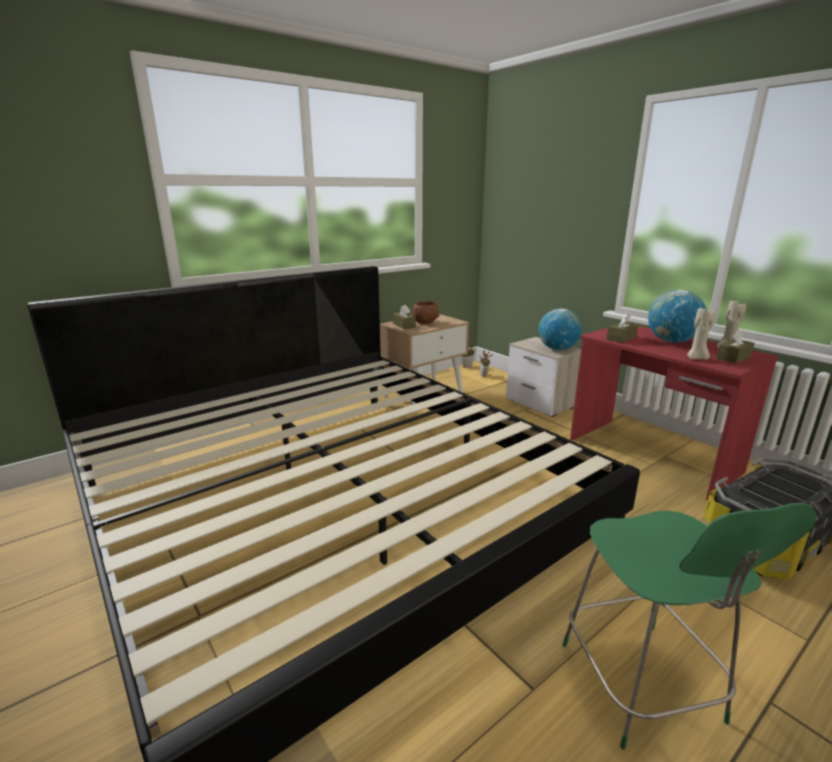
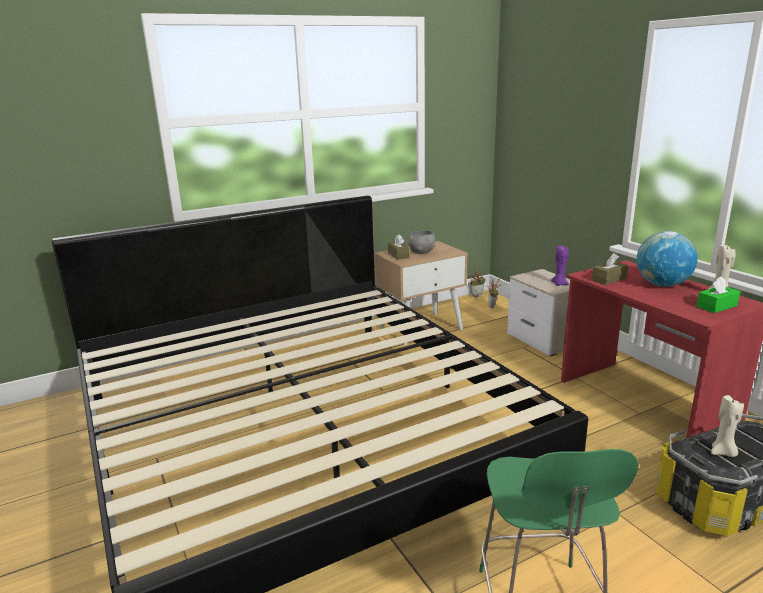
camera: 10 degrees right, 0 degrees up
brown bowl [412,301,439,324] -> grey bowl [408,230,436,254]
globe [539,309,582,350] -> purple candle [551,245,569,286]
beige candle [687,306,716,360] -> beige candle moved to [711,395,744,457]
brown tissue box [716,329,755,364] -> green tissue box [696,276,741,313]

